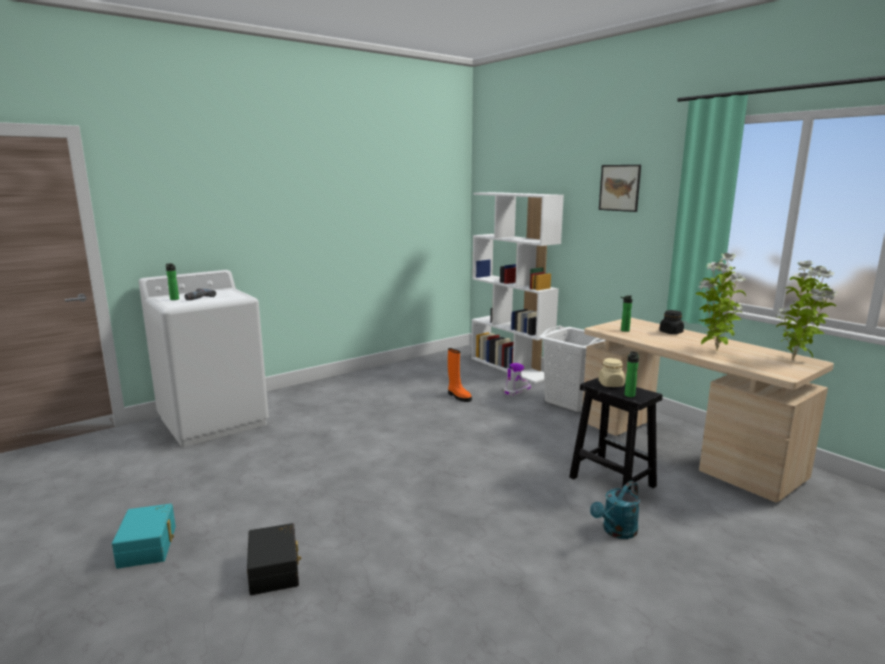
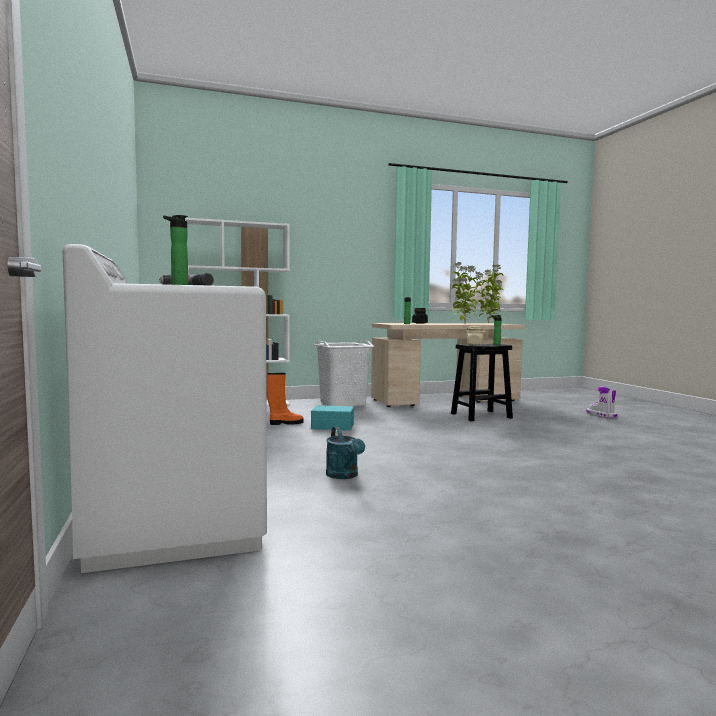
camera: 70 degrees left, 10 degrees down
turquoise storage box [112,504,176,569] -> turquoise storage box moved to [311,405,354,431]
black storage box [247,523,301,595] -> none
boot [503,363,531,396] -> boot moved to [586,387,618,419]
turquoise watering can [590,481,640,539] -> turquoise watering can moved to [326,427,365,479]
picture [599,165,641,212] -> none

